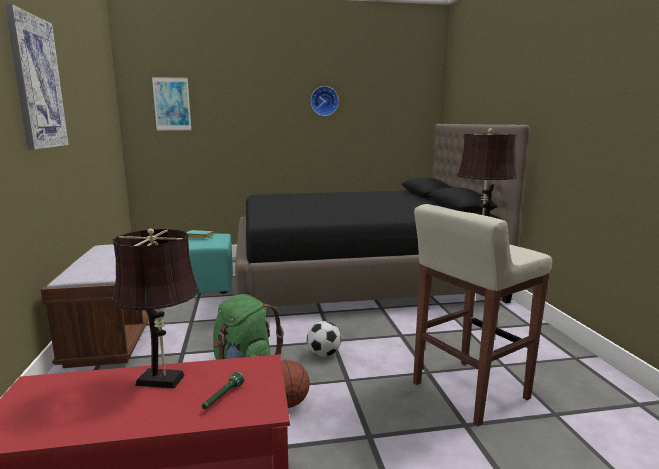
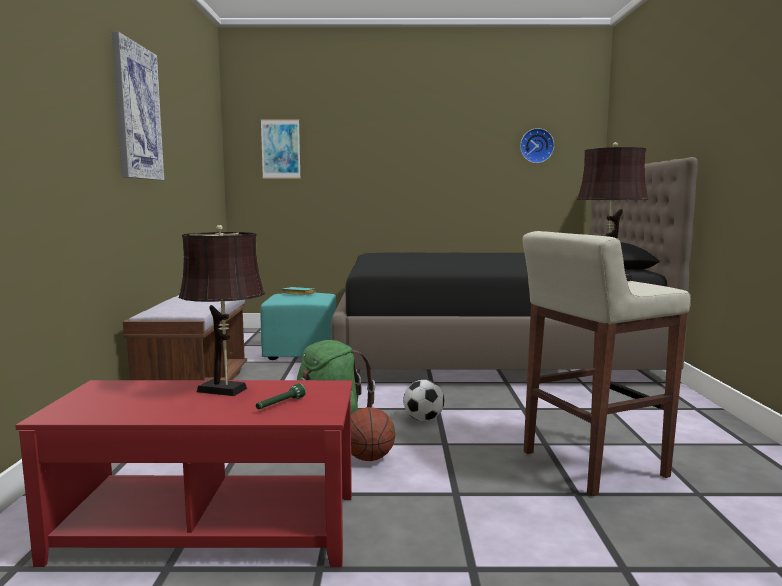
camera: 10 degrees right, 5 degrees down
wall clock [311,86,339,116] -> wall clock moved to [520,128,554,163]

